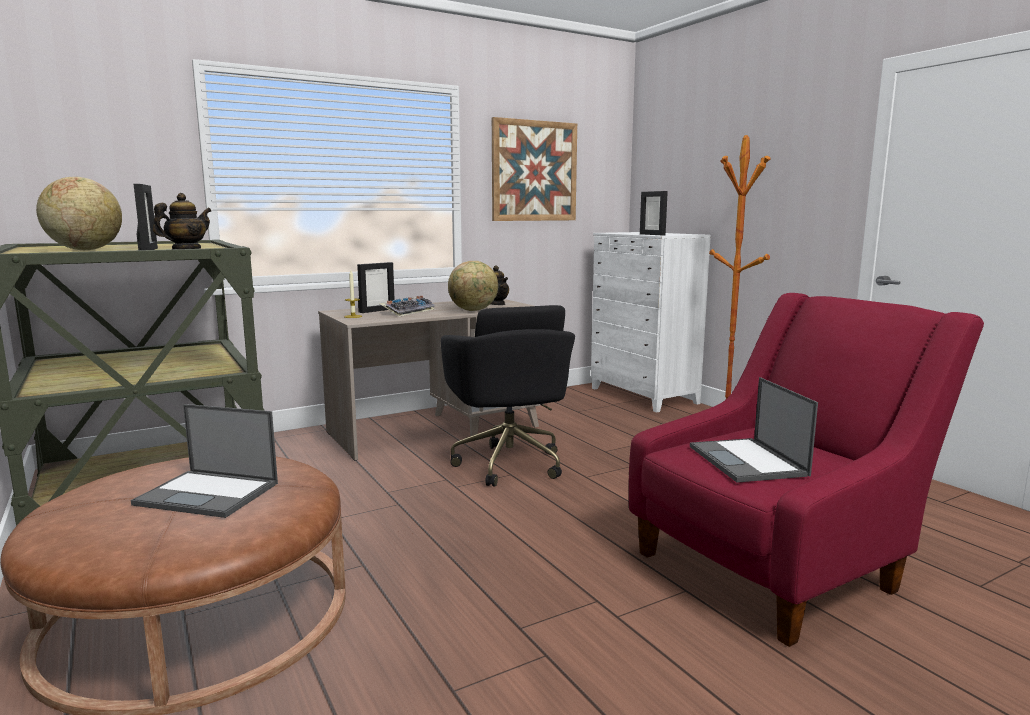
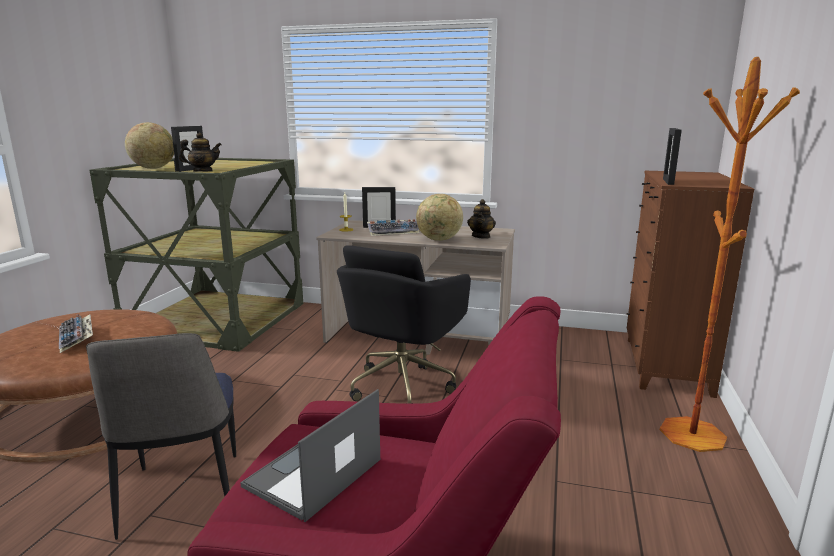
camera: 45 degrees right, 5 degrees up
laptop [131,404,278,518] -> keyboard [59,314,93,353]
picture [492,117,577,221] -> none
white dresser [591,232,711,413] -> brown dresser [626,171,754,398]
none -> chair [86,333,236,540]

